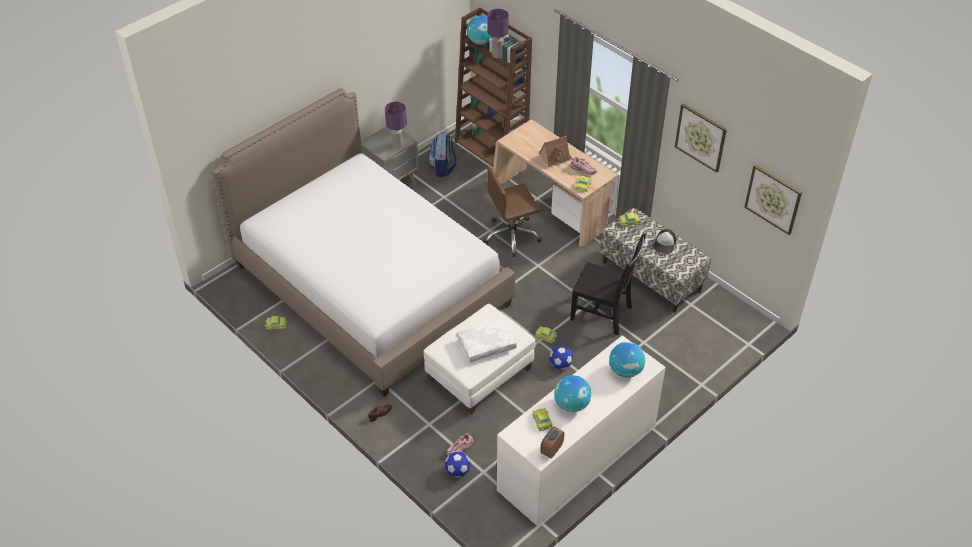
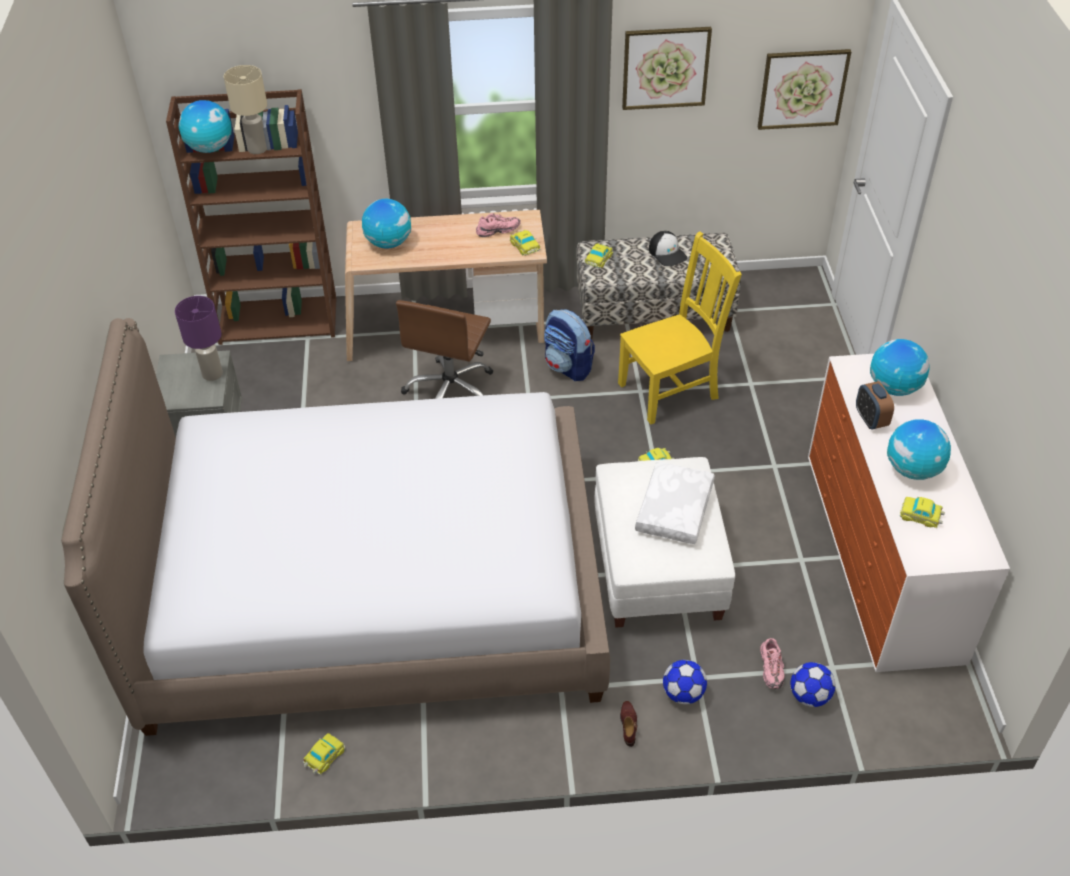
camera: 50 degrees left, 0 degrees up
backpack [429,132,457,177] -> backpack moved to [544,309,595,381]
purple table lamp [488,9,509,58] -> beige table lamp [224,65,267,154]
toy house [539,136,573,167] -> none
alarm clock [540,427,565,458] -> alarm clock moved to [856,381,894,429]
football [549,346,573,369] -> football moved to [663,660,707,704]
black chair [570,234,646,335] -> yellow chair [618,231,742,424]
none -> globe [362,199,411,249]

